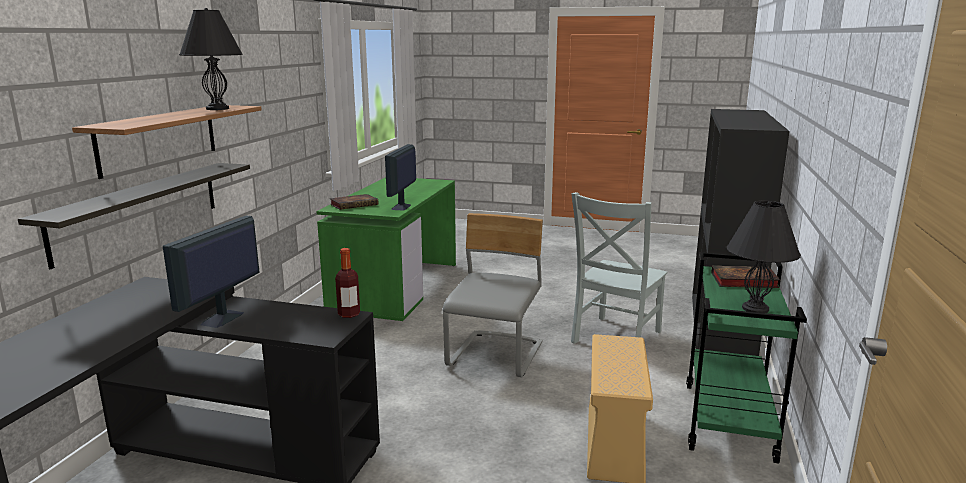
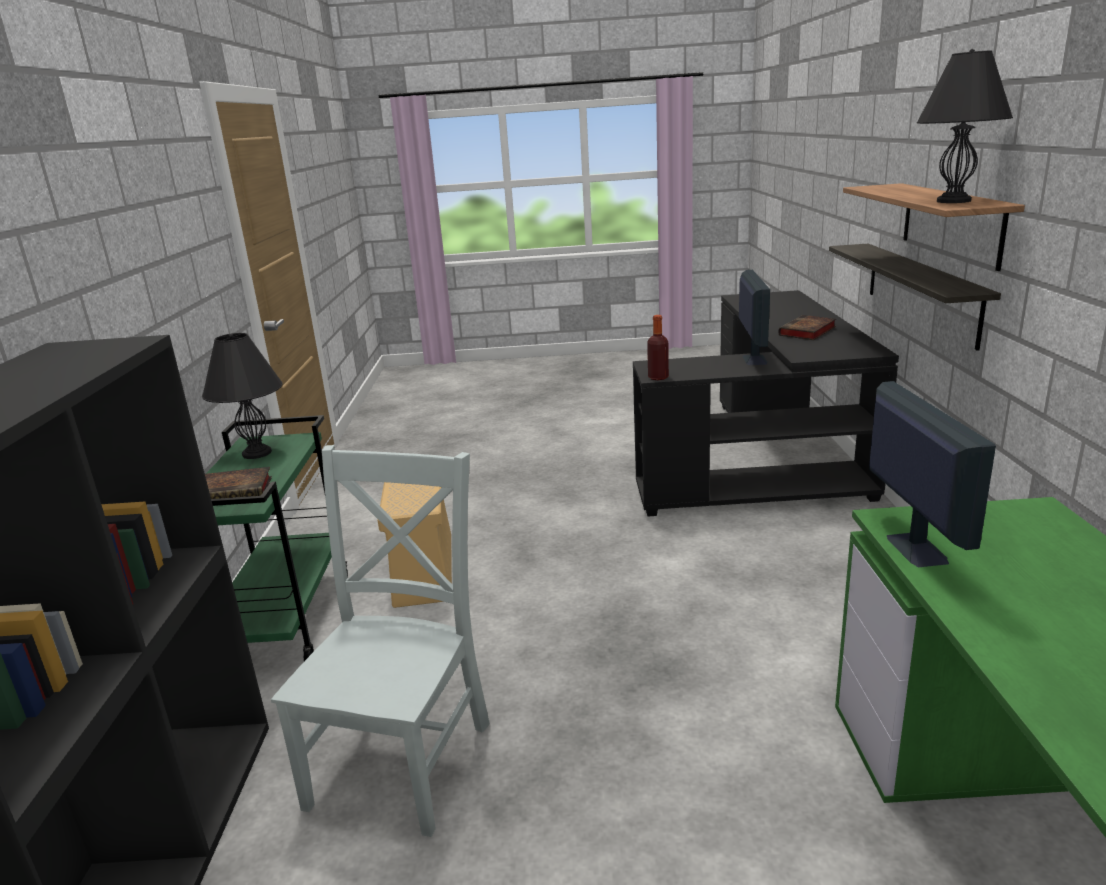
camera: 165 degrees right, 5 degrees up
book [330,194,378,210] -> book moved to [778,315,836,340]
grey chair [443,213,543,377] -> none

